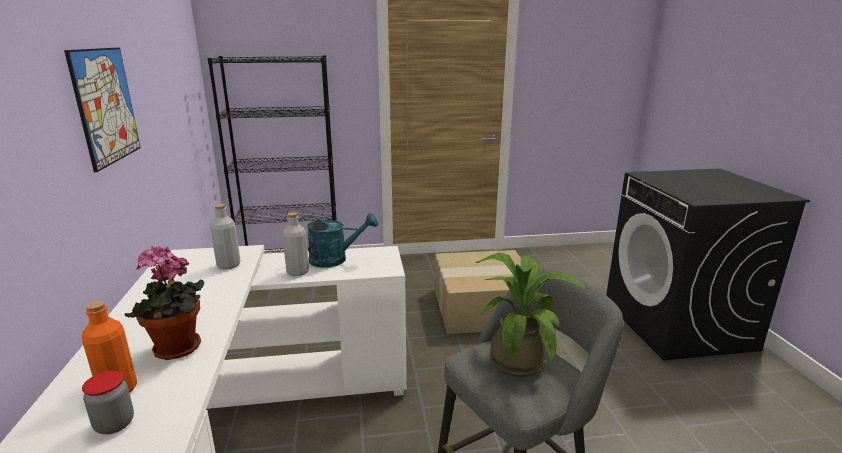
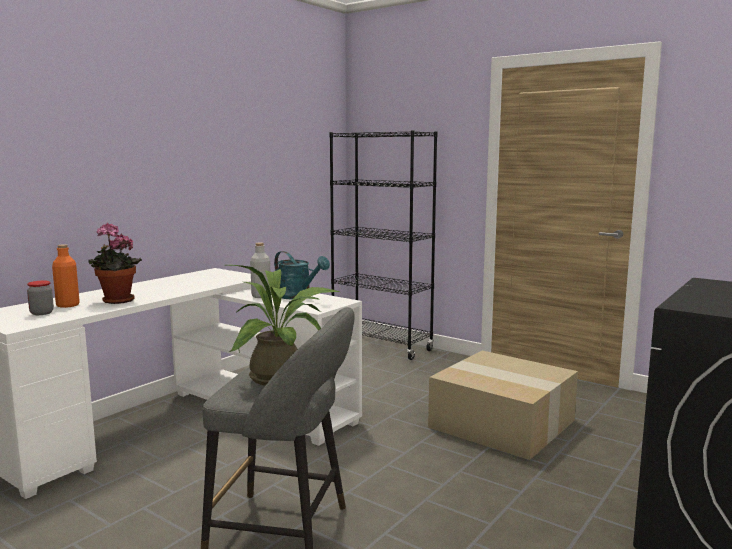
camera: 45 degrees right, 10 degrees down
picture [64,47,141,172] -> none
grey bottle [210,204,241,269] -> none

